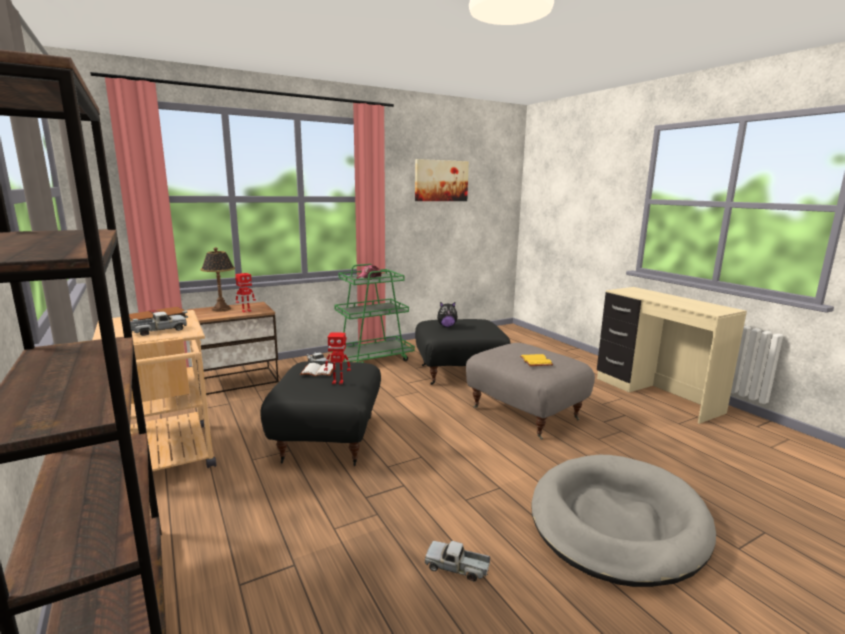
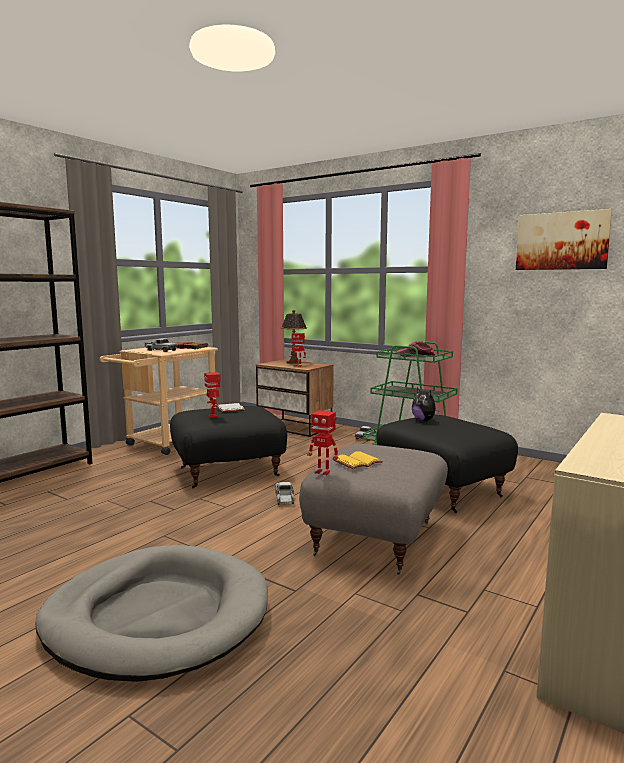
camera: 65 degrees right, 5 degrees down
toy truck [425,541,490,582] -> toy truck moved to [275,482,294,505]
none -> toy robot [307,410,338,475]

